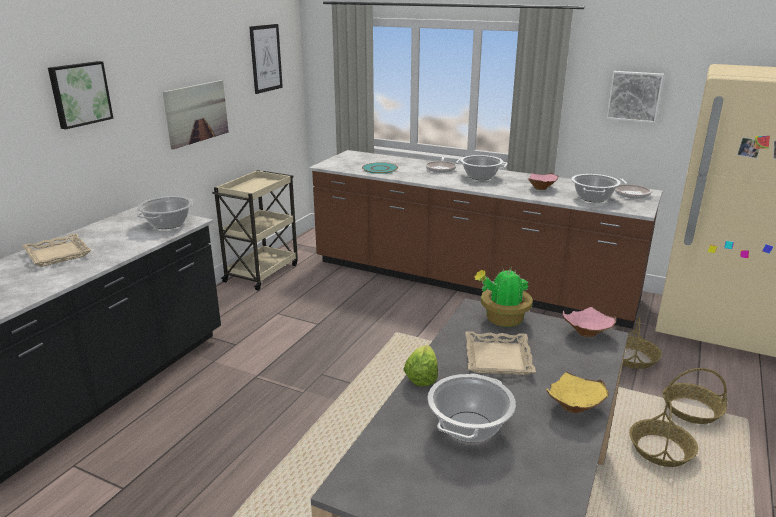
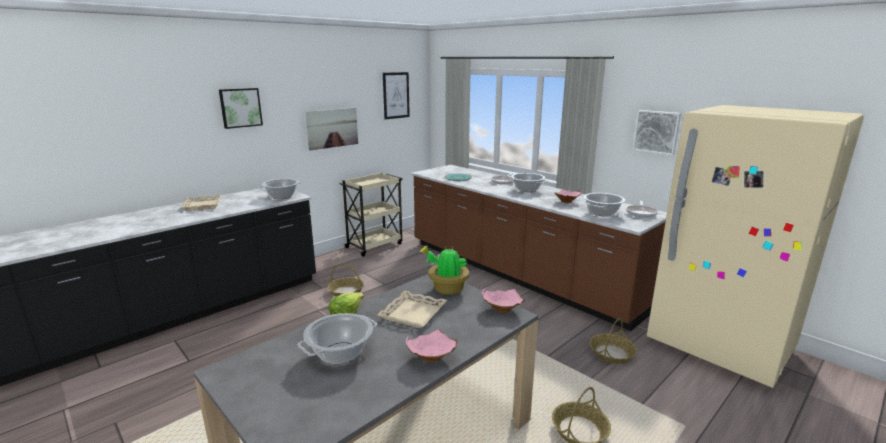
camera: 20 degrees right, 5 degrees down
yellow bowl [546,372,609,413] -> pink bowl [406,329,458,362]
basket [663,368,727,424] -> basket moved to [328,264,364,297]

